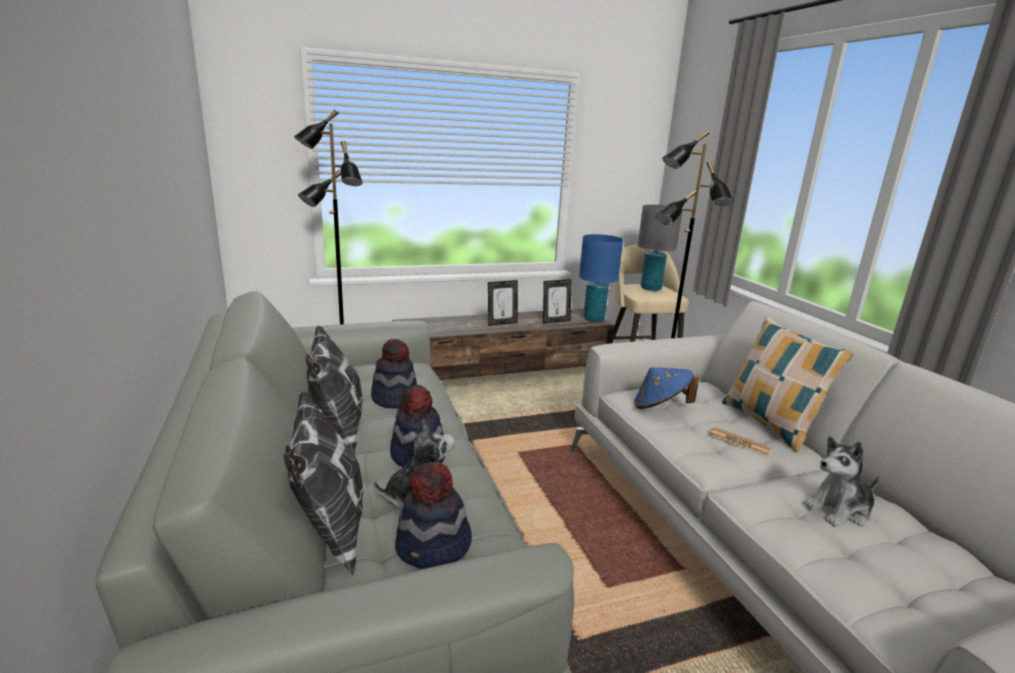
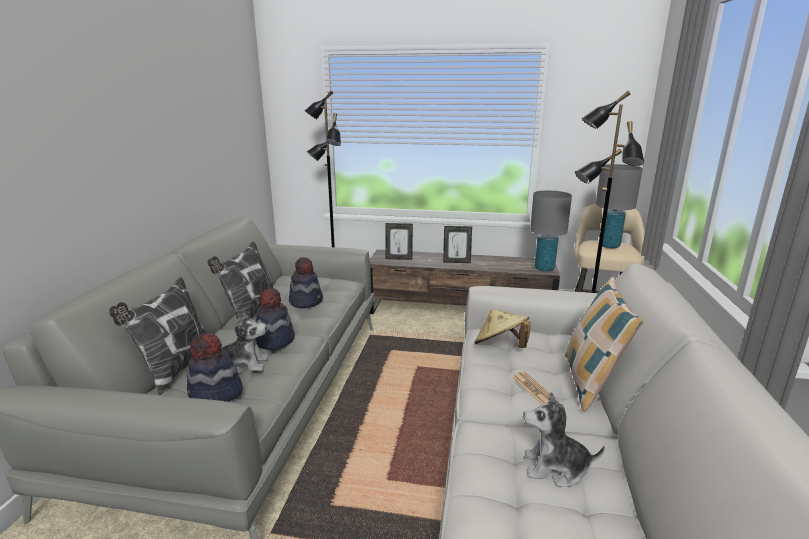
camera: 30 degrees right, 0 degrees up
picture frame [543,279,572,324] -> picture frame moved to [386,223,413,260]
blue table lamp [579,234,623,322] -> grey table lamp [530,190,572,272]
blue hat [634,367,699,409] -> beige hat [475,309,531,348]

